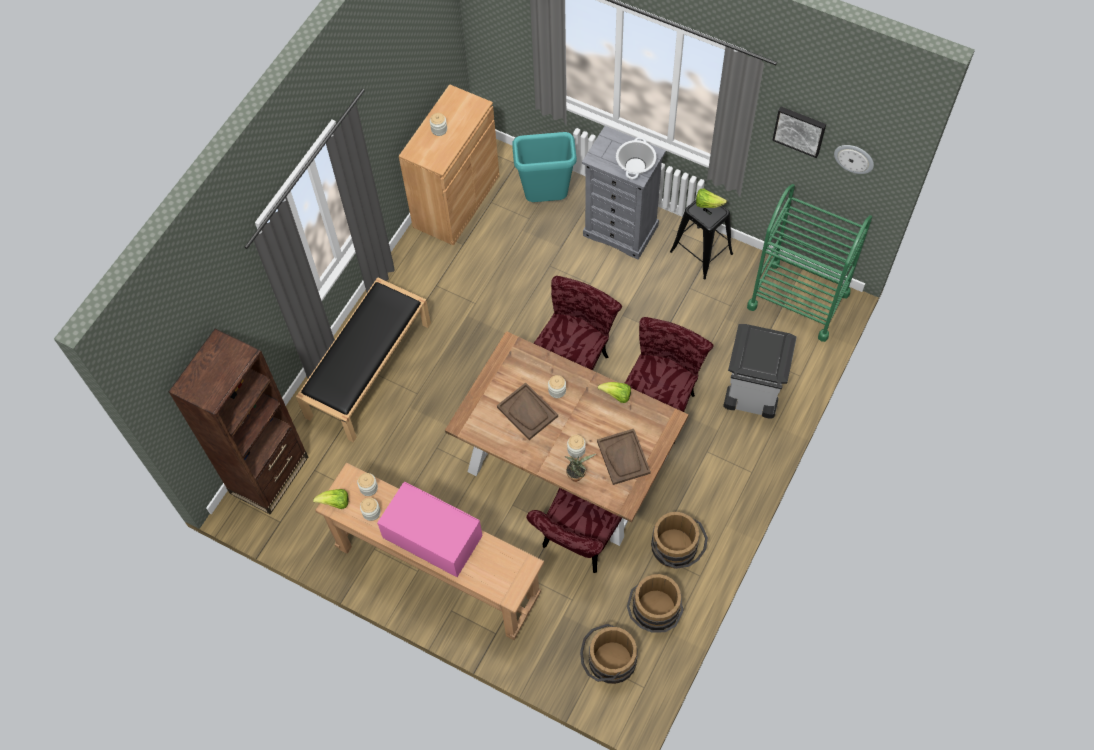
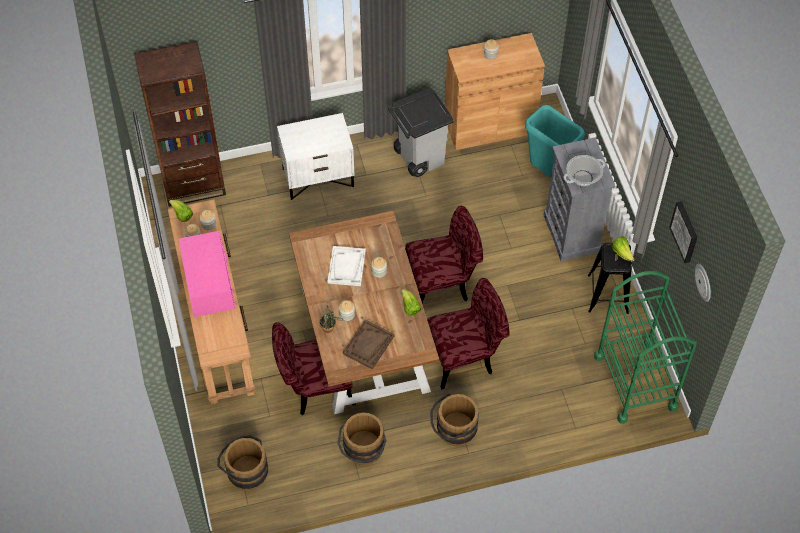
camera: 45 degrees right, 5 degrees down
black bench [296,277,431,442] -> white nightstand [277,113,355,200]
brown tray [497,382,558,440] -> white tray [328,246,366,286]
brown bucket [627,574,684,633] -> brown bucket moved to [430,394,479,446]
grey trash can [723,324,797,418] -> grey trash can moved to [388,88,453,177]

